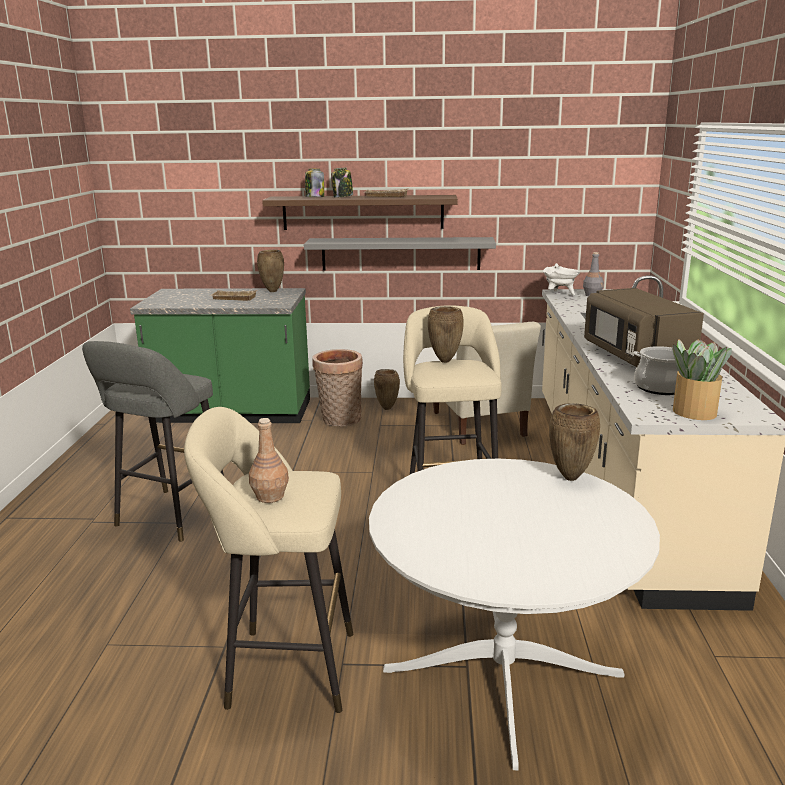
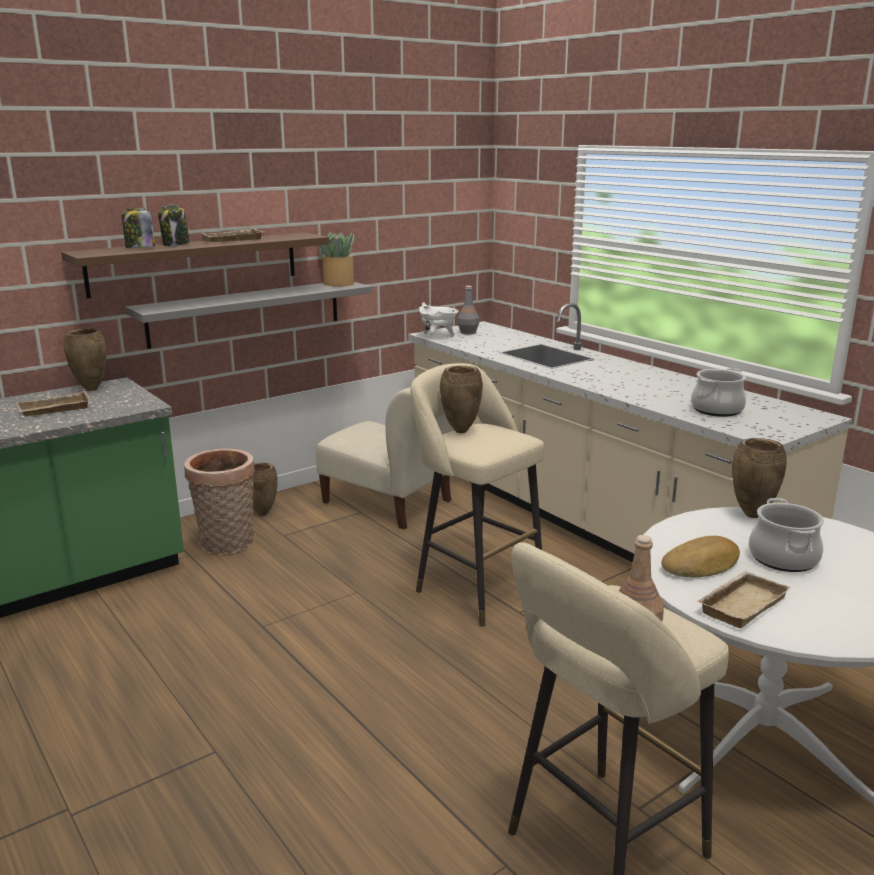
camera: 40 degrees left, 0 degrees up
grey stool [82,341,224,542] -> none
brown microwave [584,288,704,367] -> none
potted plant [672,340,732,420] -> potted plant moved to [318,232,354,287]
none -> bread [661,536,740,578]
none -> beige tray [697,571,791,628]
none -> cooking pot [749,498,824,572]

